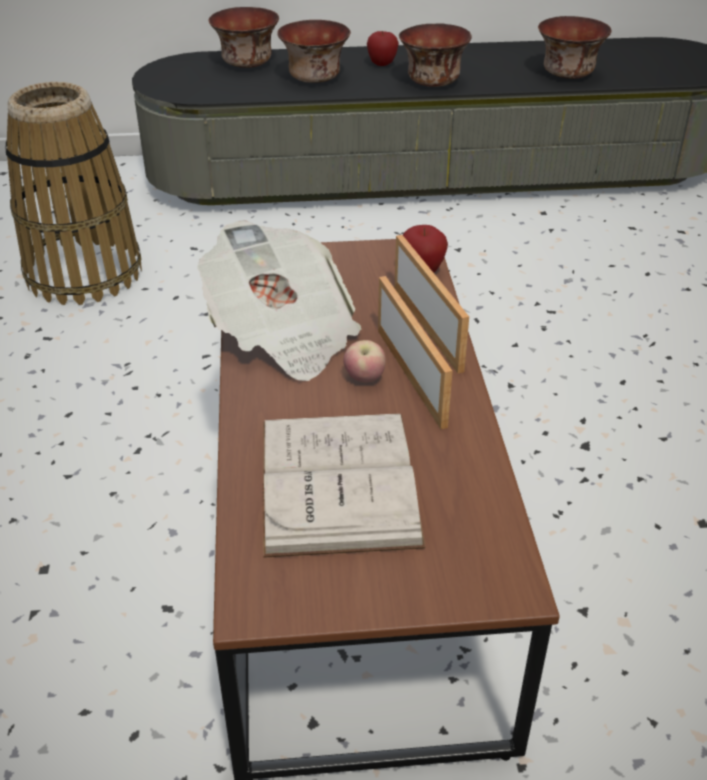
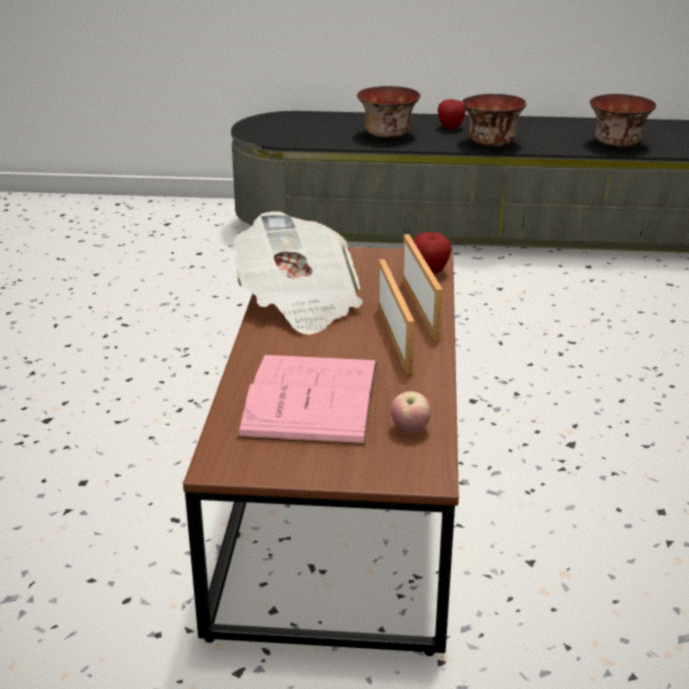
camera: 10 degrees right, 10 degrees down
basket [6,82,142,305] -> none
bowl [208,7,279,68] -> none
white book [263,413,425,558] -> pink book [237,355,377,445]
apple [343,340,386,383] -> apple moved to [390,392,431,433]

